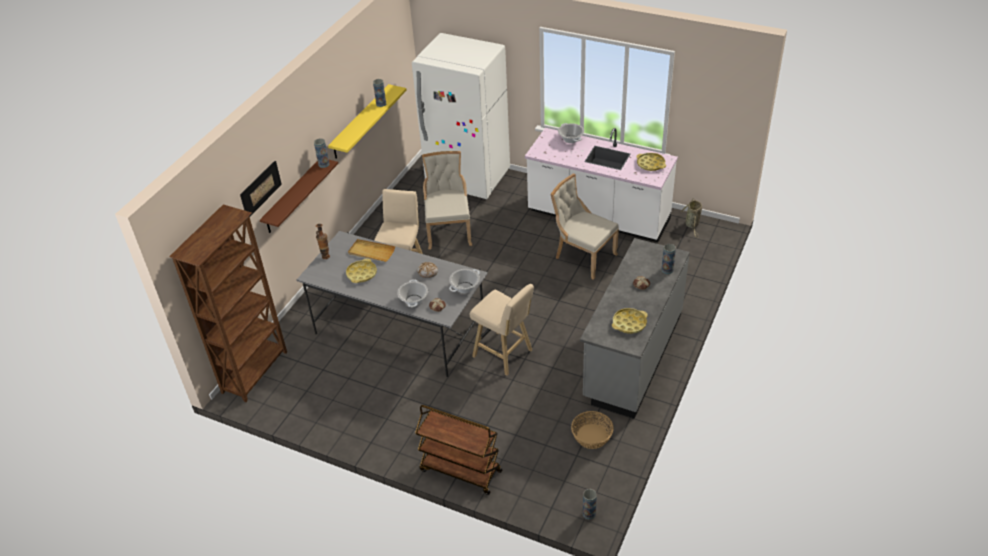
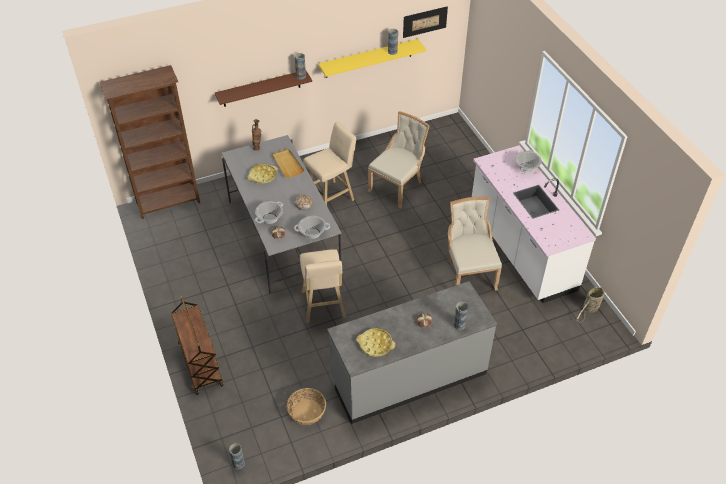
camera: 40 degrees right, 5 degrees up
picture [240,161,282,217] -> picture moved to [403,7,448,38]
white fridge [412,33,510,199] -> none
yellow tray [636,153,666,171] -> none

